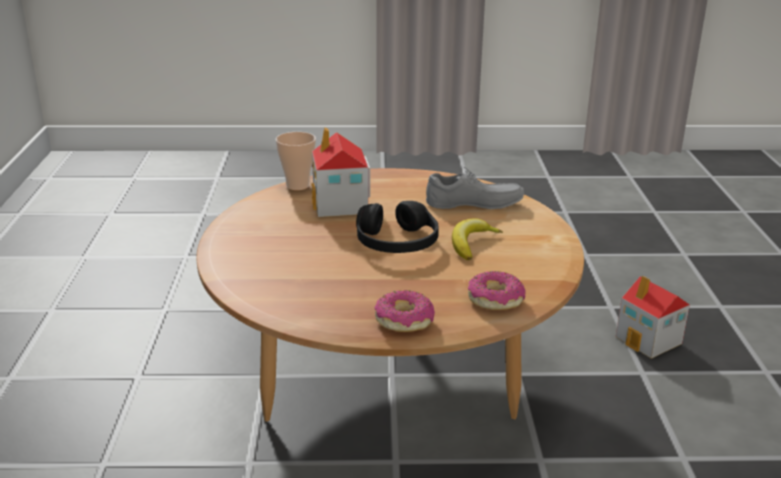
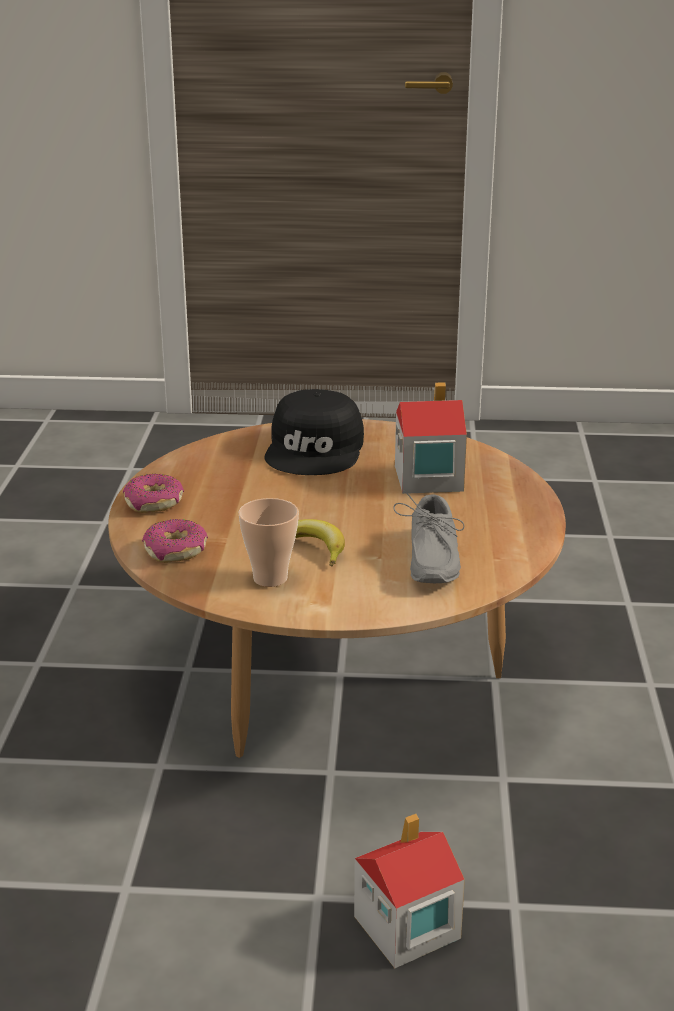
camera: 95 degrees right, 0 degrees up
cup [276,132,316,191] -> cup moved to [239,498,299,587]
black headphones [356,201,439,253] -> none
none -> black cap [264,389,364,475]

